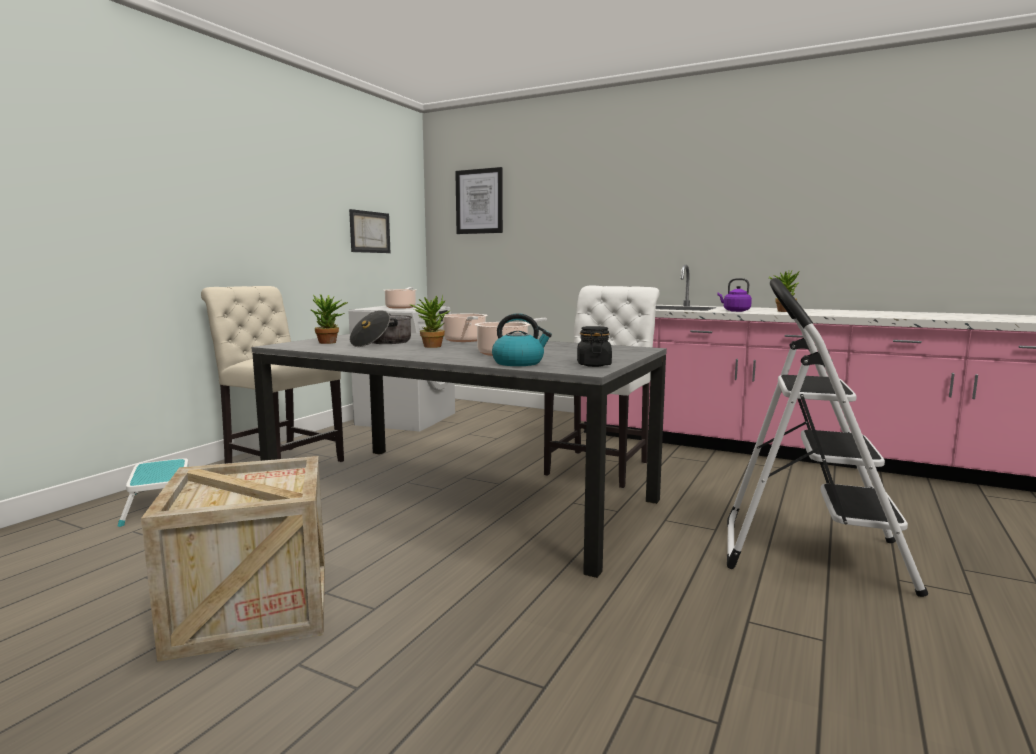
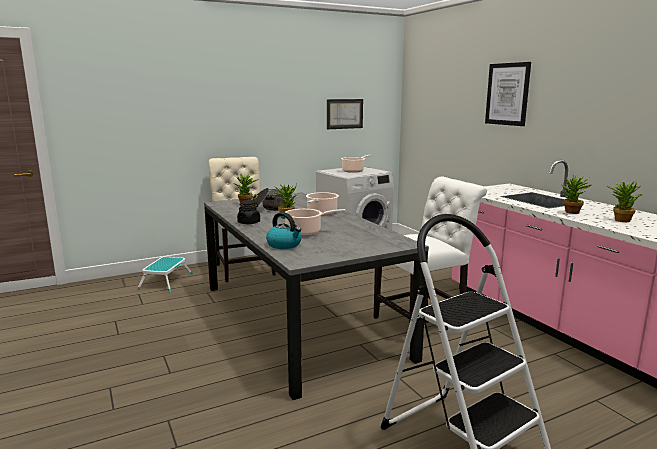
camera: 35 degrees right, 5 degrees up
crate [141,456,325,662] -> none
picture [455,167,503,234] -> picture moved to [485,62,531,126]
black jar [577,326,612,367] -> black jar moved to [237,200,260,224]
purple kettle [717,278,752,312] -> potted plant [562,174,592,214]

